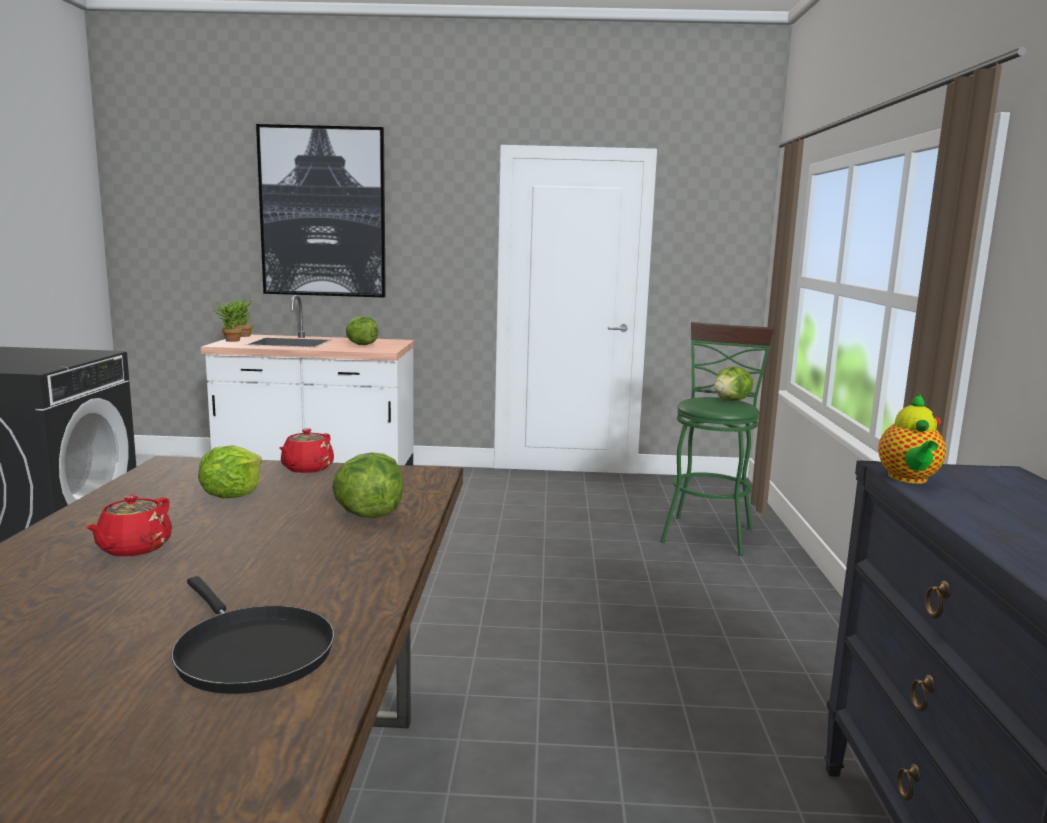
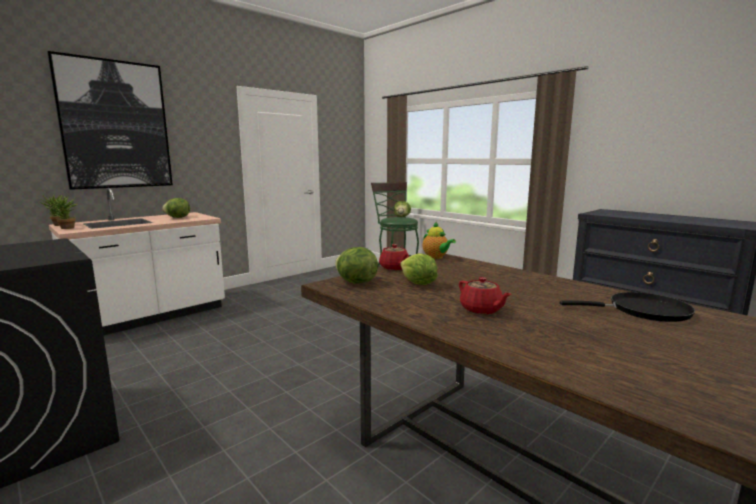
camera: 45 degrees left, 0 degrees up
lettuce [332,452,403,518] -> lettuce moved to [335,247,378,284]
teapot [878,393,946,484] -> teapot moved to [422,221,456,259]

